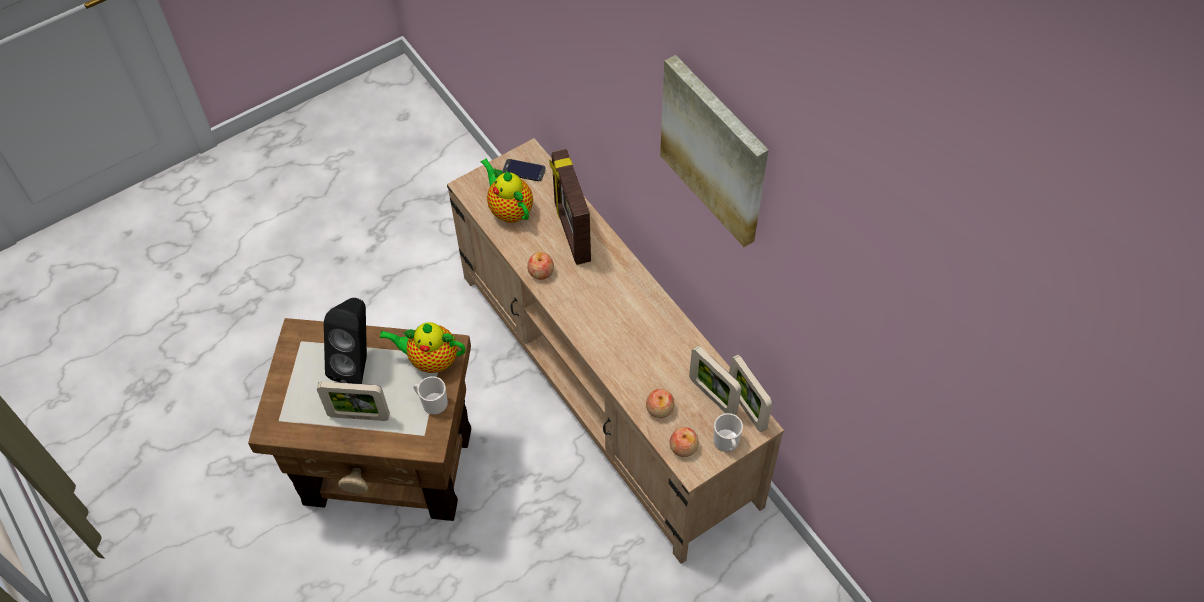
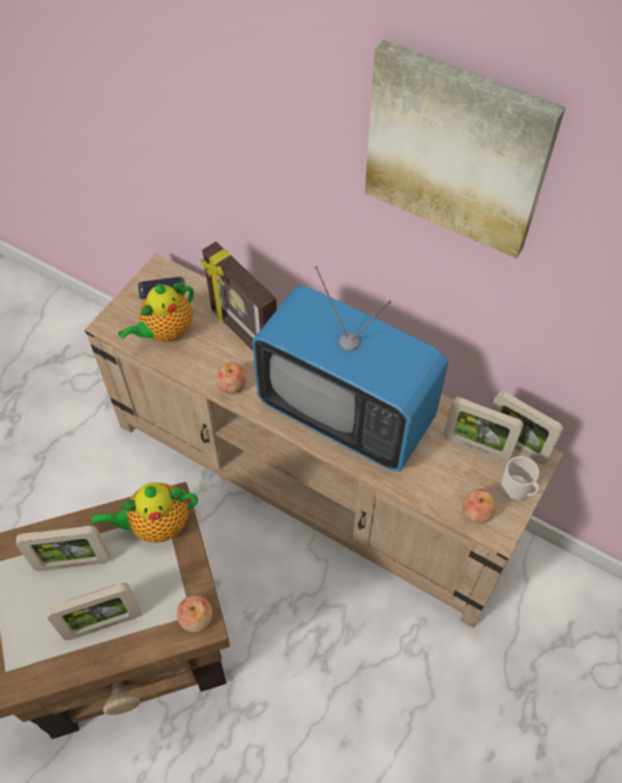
camera: 25 degrees left, 0 degrees up
black speaker [324,298,367,384] -> picture frame [16,526,109,571]
mug [413,376,448,415] -> none
teapot [480,158,533,223] -> teapot turned 75 degrees counterclockwise [118,282,194,342]
apple [646,389,675,418] -> apple moved to [177,595,213,632]
none -> television [252,266,448,471]

